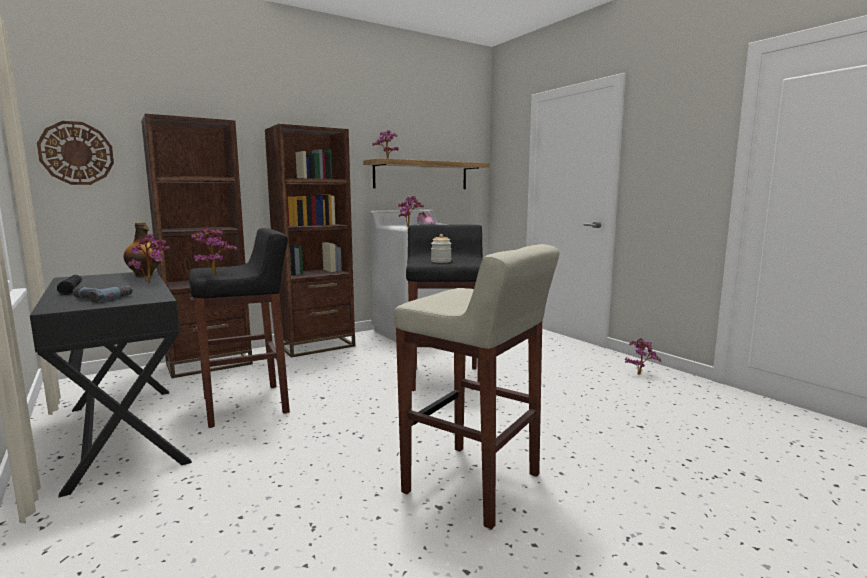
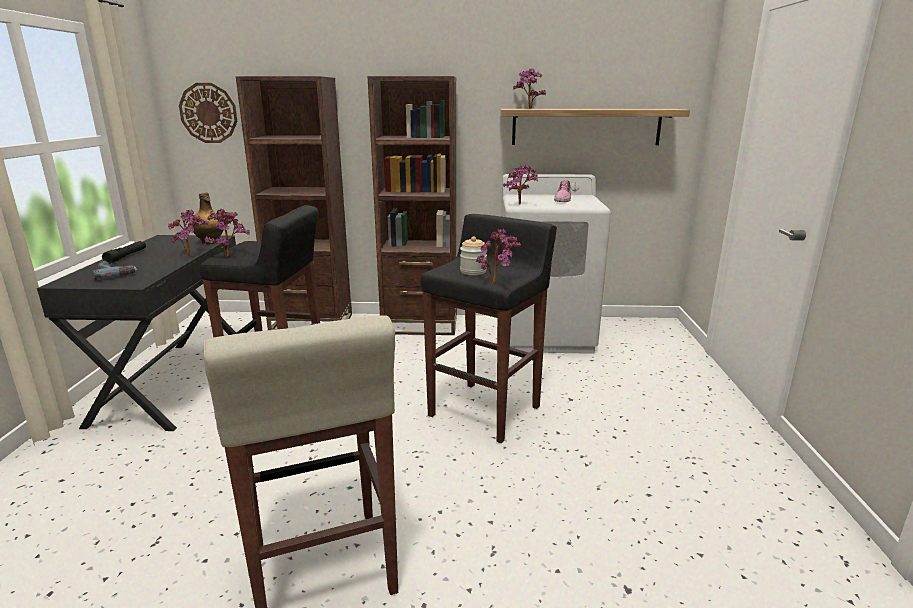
camera: 35 degrees right, 10 degrees up
potted plant [625,338,661,375] -> potted plant moved to [476,228,521,283]

